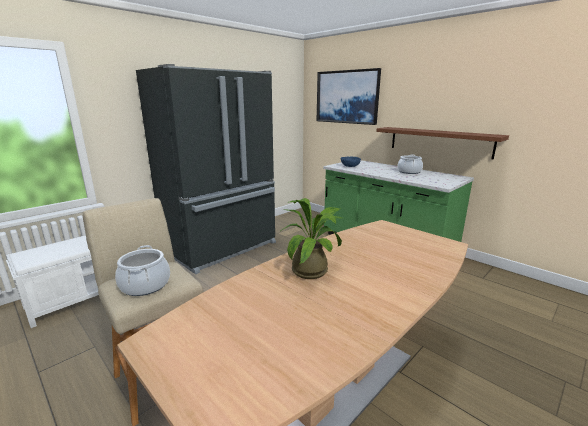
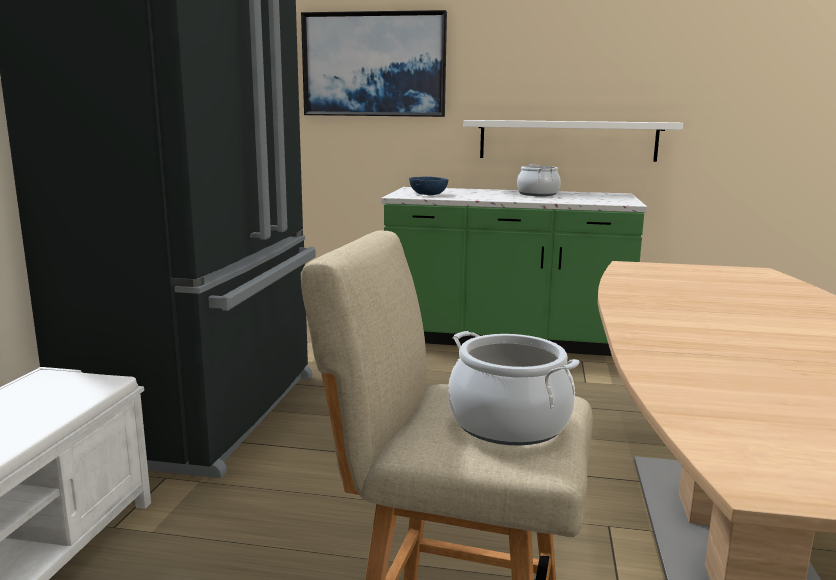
camera: 35 degrees left, 5 degrees down
potted plant [281,198,343,279] -> none
brown shelf [376,127,509,160] -> white shelf [463,120,683,162]

